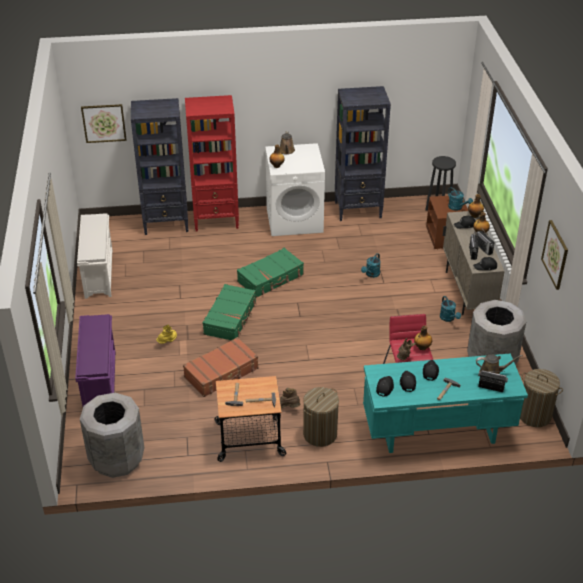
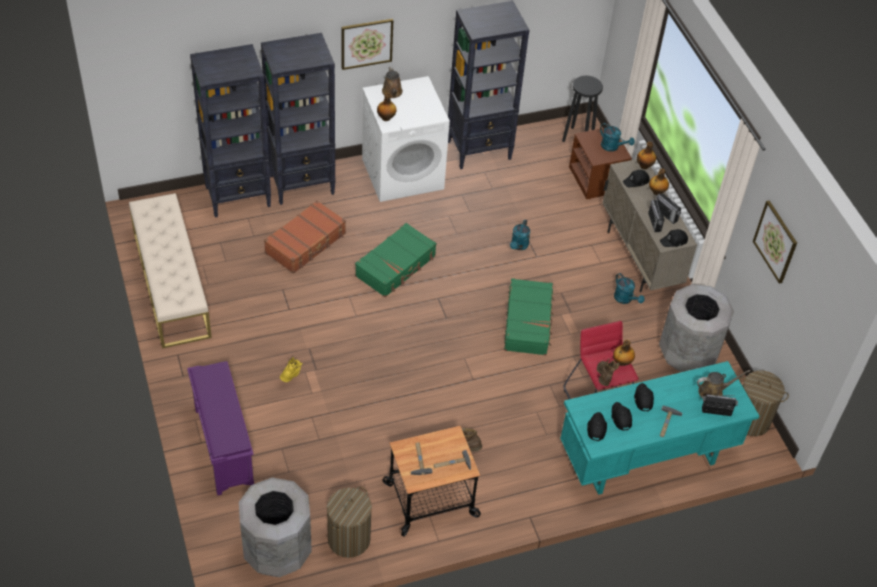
camera: 15 degrees left, 10 degrees up
white shoe rack [77,213,113,299] -> beige bench [129,193,212,348]
picture [81,104,127,143] -> picture moved to [342,19,393,70]
brown suitcase [183,337,258,397] -> brown suitcase moved to [264,200,346,274]
red bookcase [185,95,239,231] -> black bookcase [261,33,336,205]
green suitcase [203,284,257,340] -> green suitcase moved to [504,278,554,355]
laundry basket [303,387,339,447] -> laundry basket moved to [327,487,372,558]

